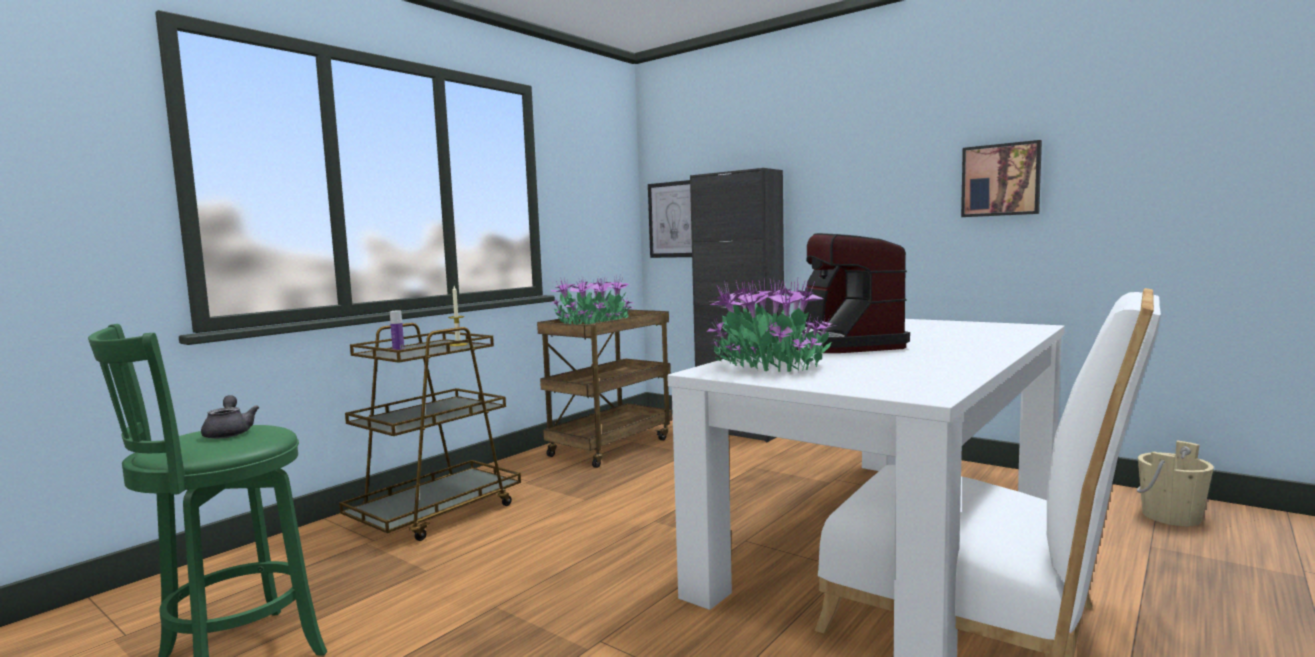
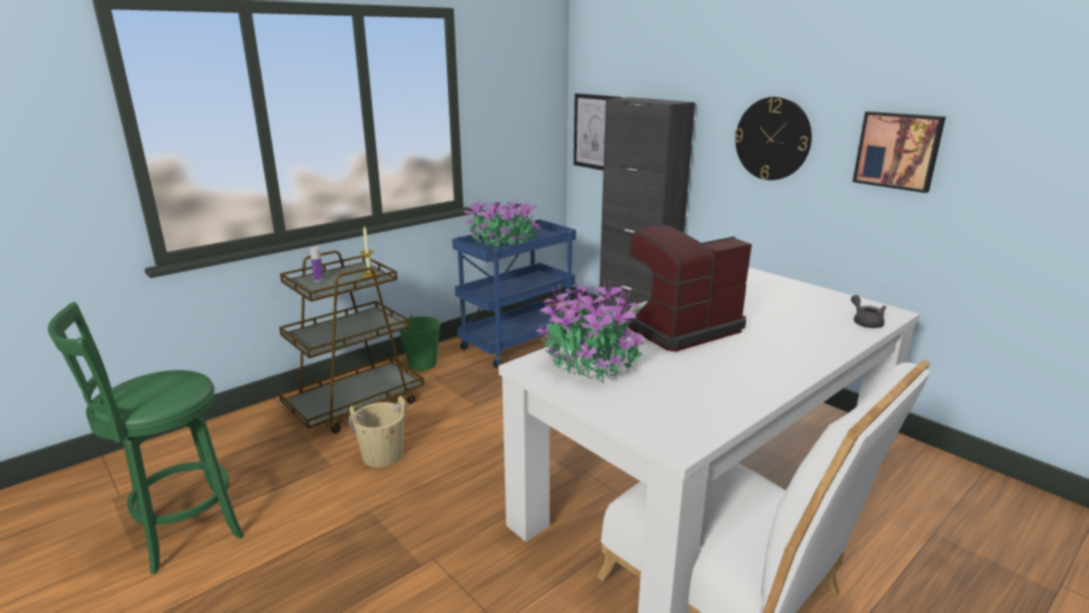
camera: 10 degrees right, 15 degrees up
grey teapot [201,395,260,439] -> grey teapot moved to [851,295,886,328]
brown cart [537,309,672,468] -> blue cart [452,219,576,368]
coffee machine [793,233,910,353] -> coffee machine turned 60 degrees clockwise [623,225,752,352]
beige bucket [1137,441,1214,526] -> beige bucket moved to [349,396,407,467]
none -> green bucket [400,316,440,371]
none -> wall clock [734,97,812,180]

